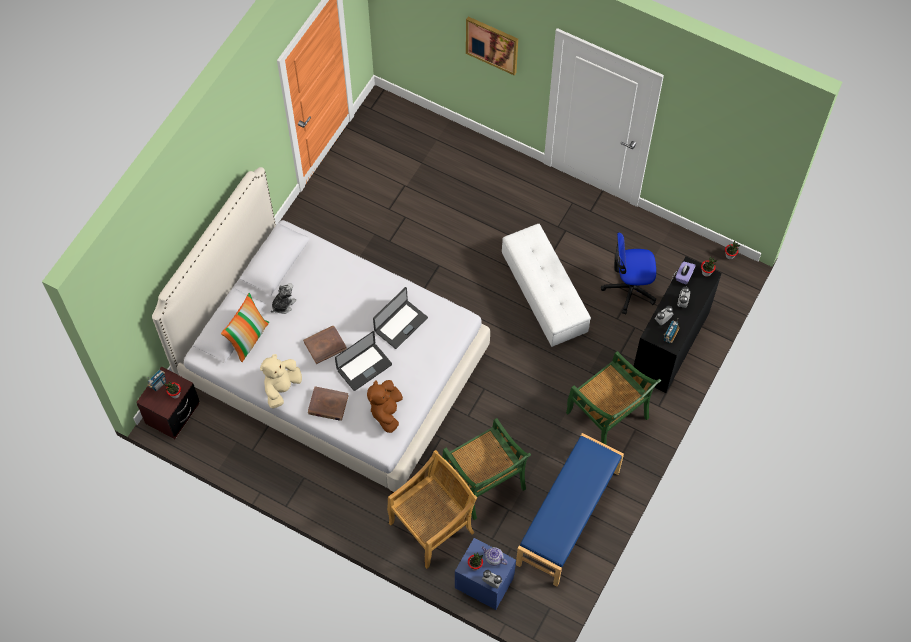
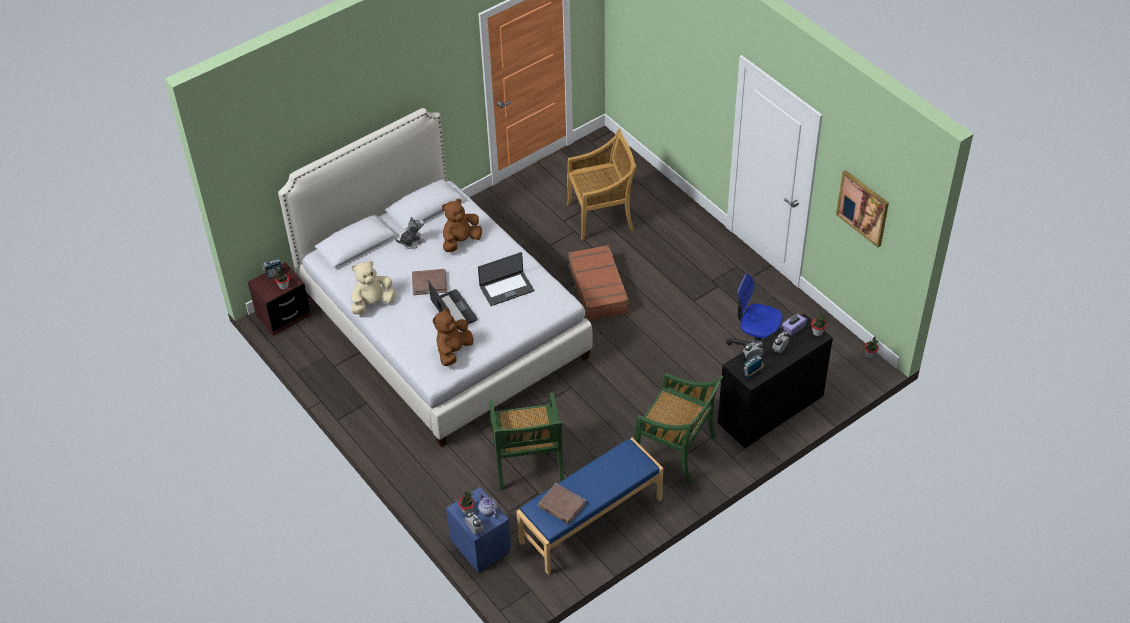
camera: 25 degrees right, 15 degrees down
pillow [221,293,269,362] -> none
brown book [308,387,349,421] -> brown book moved to [538,483,586,524]
laptop [335,331,392,391] -> laptop turned 105 degrees counterclockwise [428,280,477,324]
beige chair [387,450,477,569] -> beige chair moved to [567,129,637,241]
picture [466,17,518,76] -> picture moved to [836,170,889,247]
white ottoman [502,224,591,347] -> none
green chair [566,351,661,444] -> green chair turned 45 degrees counterclockwise [634,373,723,483]
none -> brown plush toy [442,199,482,252]
none -> brown suitcase [568,245,630,321]

